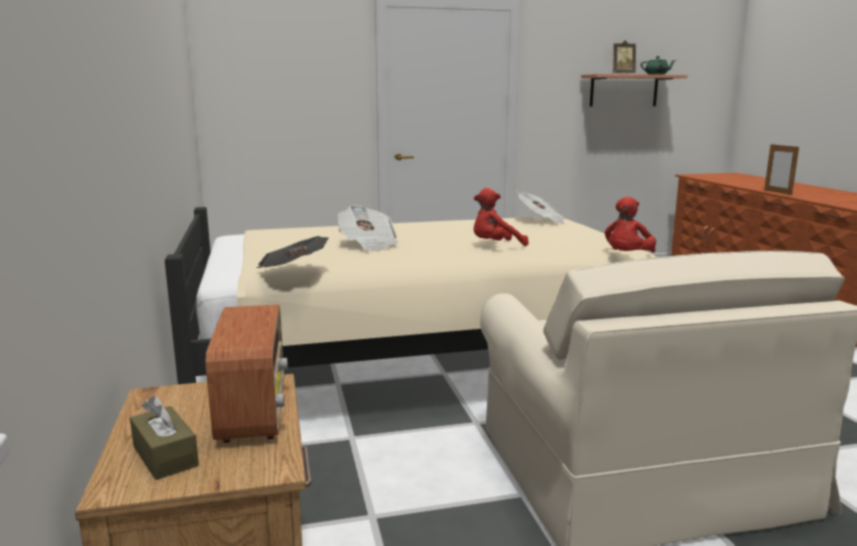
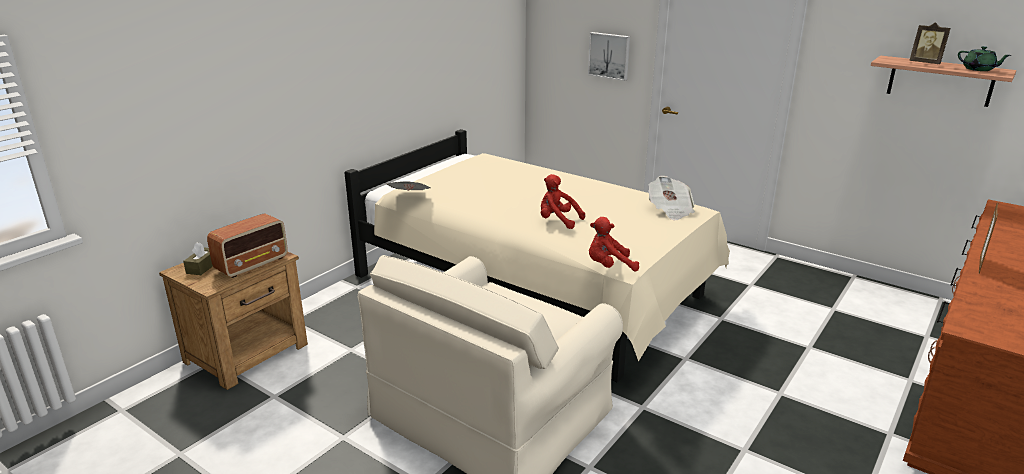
camera: 50 degrees right, 10 degrees up
newspaper [338,205,398,252] -> none
none -> picture [588,32,630,81]

